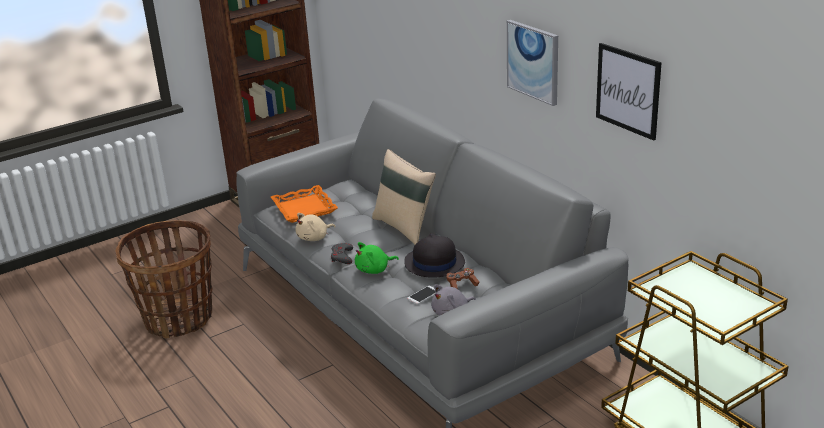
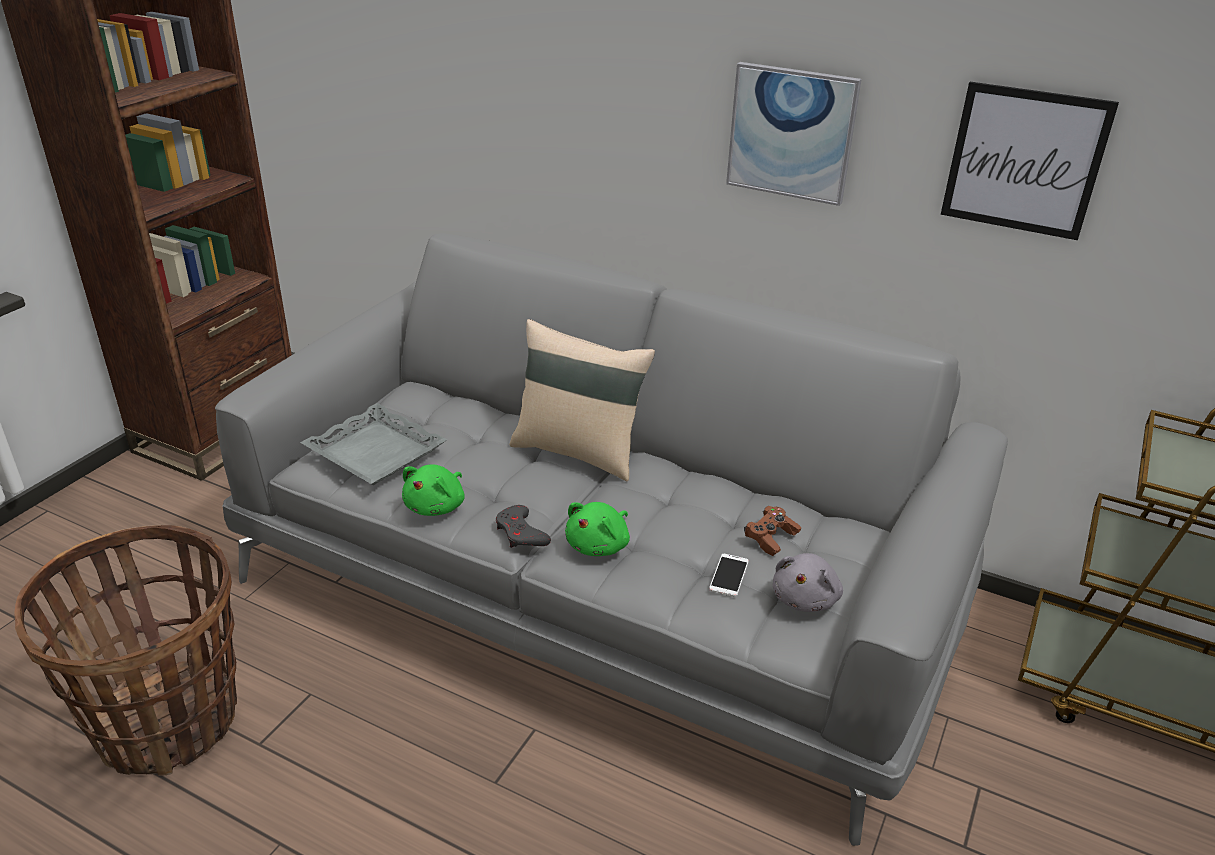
camera: 30 degrees left, 5 degrees up
orange tray [271,185,338,223] -> grey tray [300,403,447,485]
beige plush toy [295,213,336,241] -> green plush toy [402,464,465,516]
black hat [404,233,465,278] -> none

